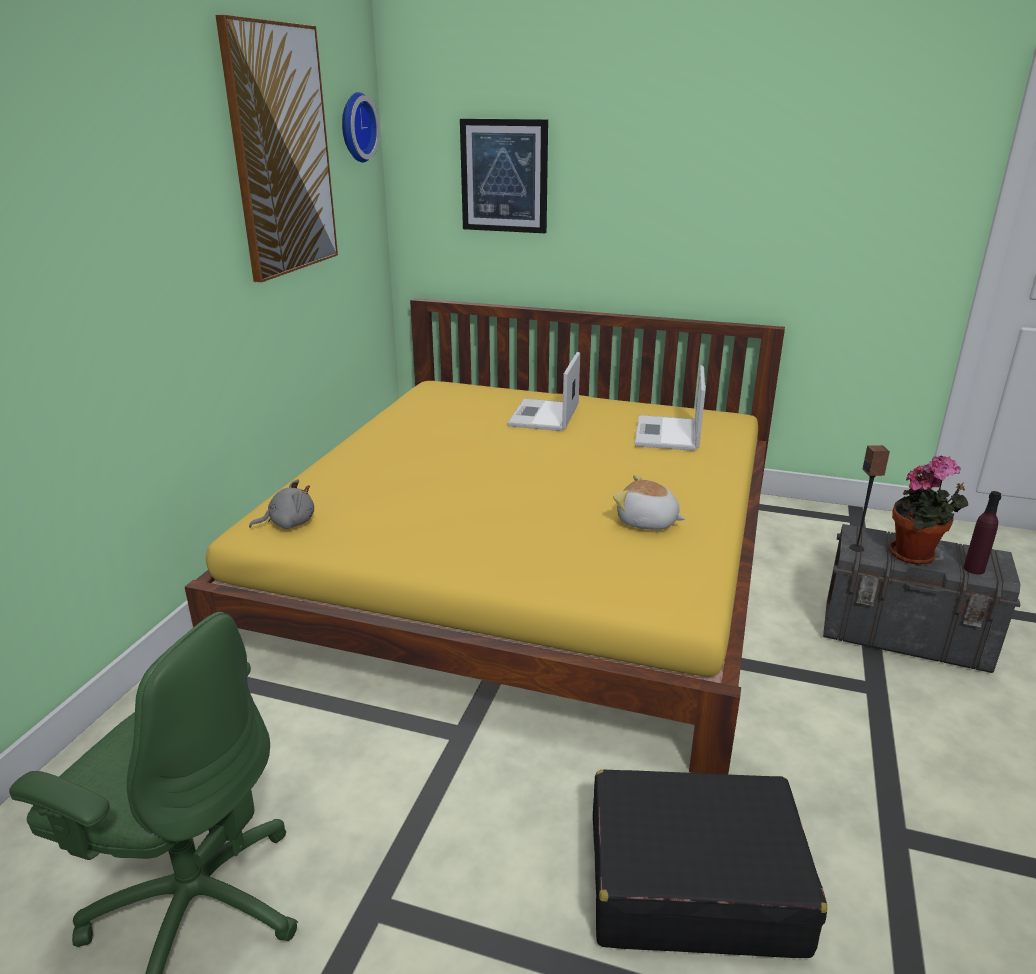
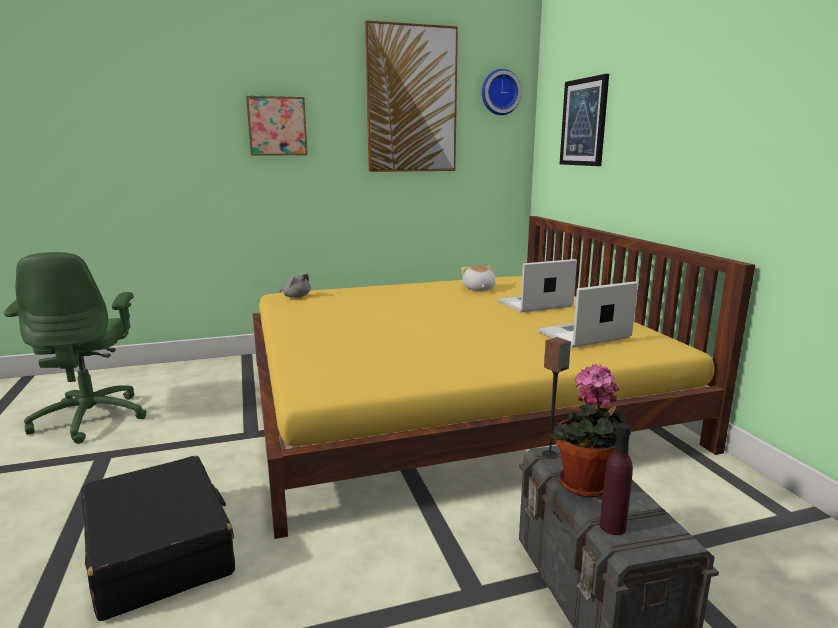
camera: 55 degrees right, 10 degrees down
plush toy [613,475,686,530] -> plush toy moved to [461,266,496,291]
none -> picture [246,95,308,155]

